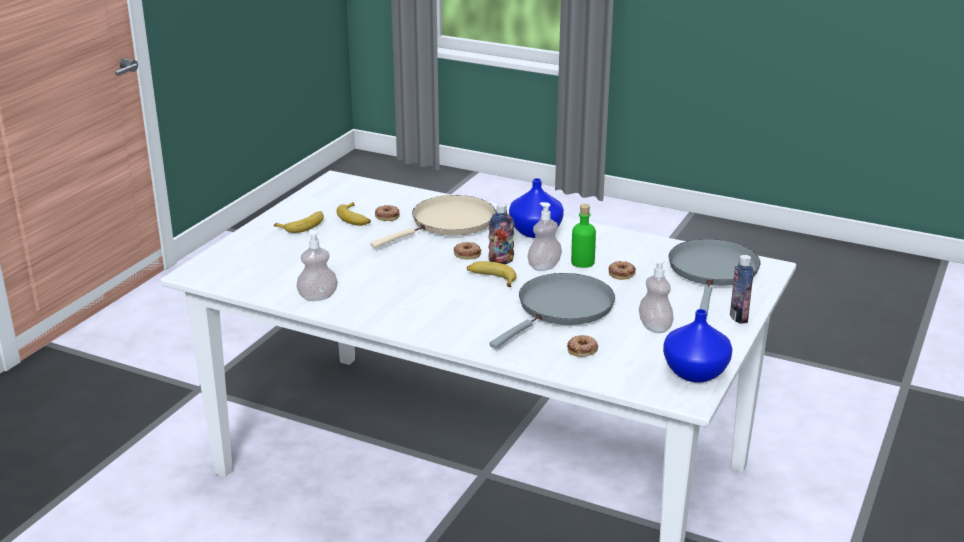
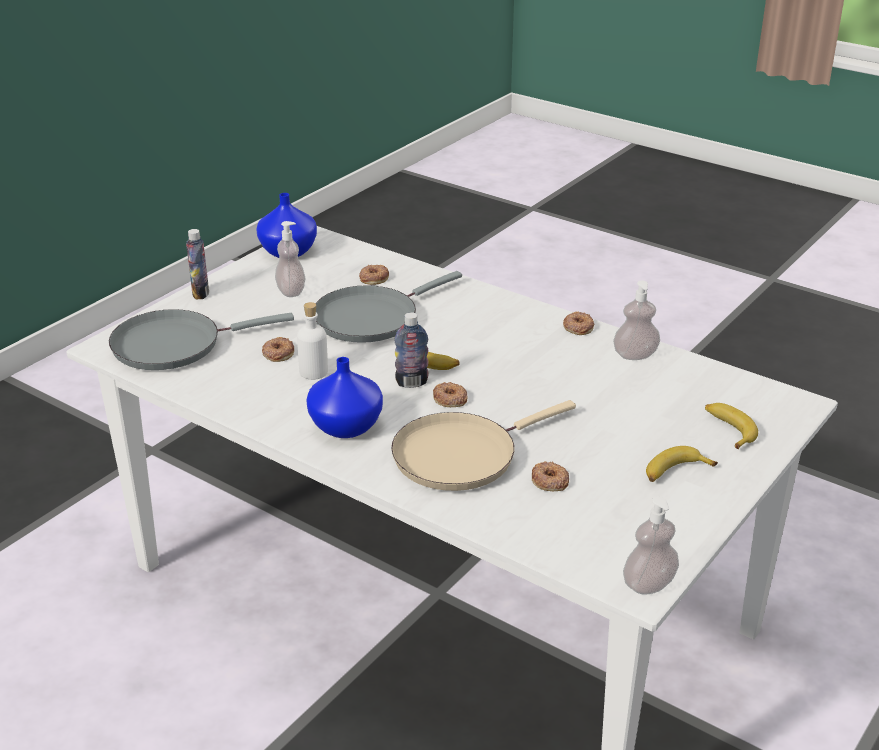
camera: 170 degrees left, 5 degrees up
banana [336,202,371,226] -> banana moved to [705,403,758,449]
soap dispenser [527,202,562,271] -> soap dispenser moved to [623,496,679,595]
green bottle [571,204,596,268] -> white bottle [297,302,328,380]
grey frying pan [669,239,761,316] -> grey frying pan turned 45 degrees clockwise [109,309,294,370]
none -> donut [563,312,594,335]

